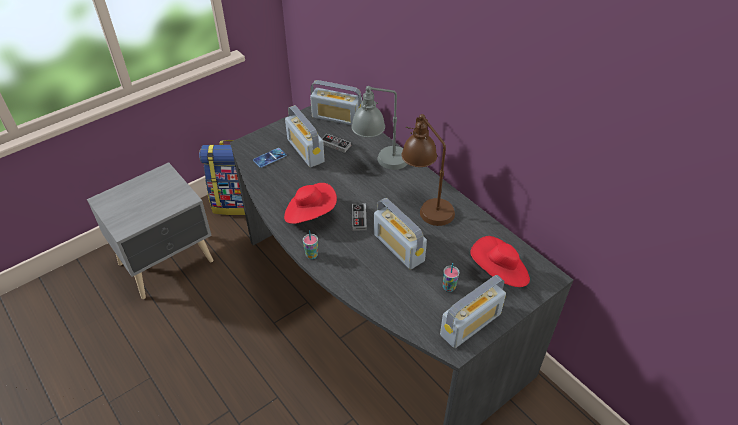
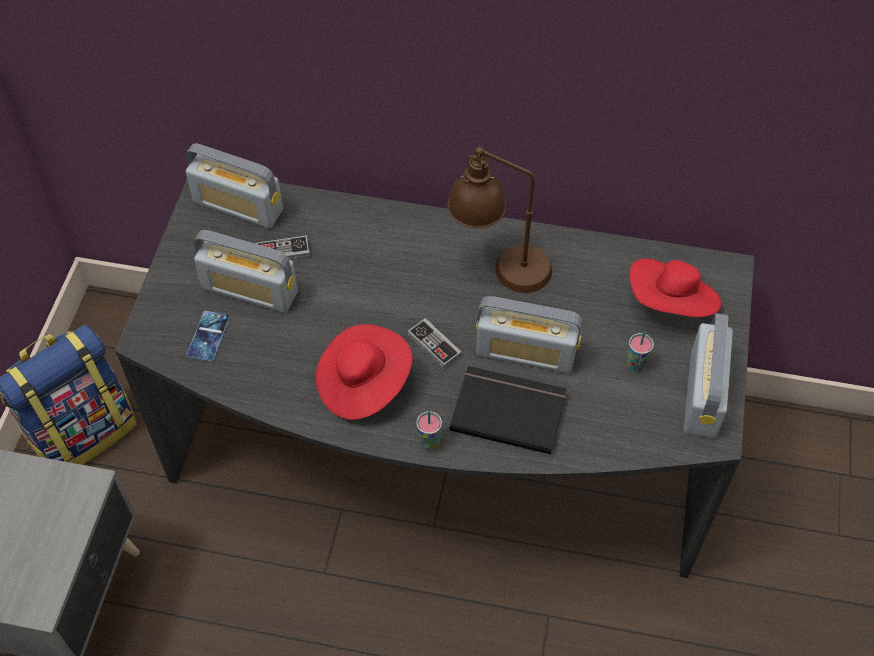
camera: 40 degrees left, 10 degrees up
radio [310,80,362,126] -> radio turned 45 degrees clockwise [185,143,283,229]
grey table lamp [351,86,408,170] -> none
none -> black book [450,366,567,455]

